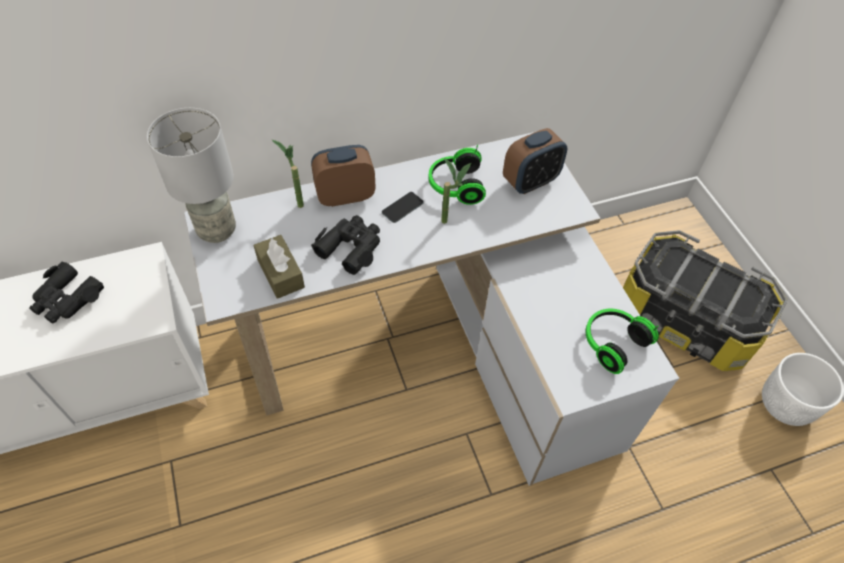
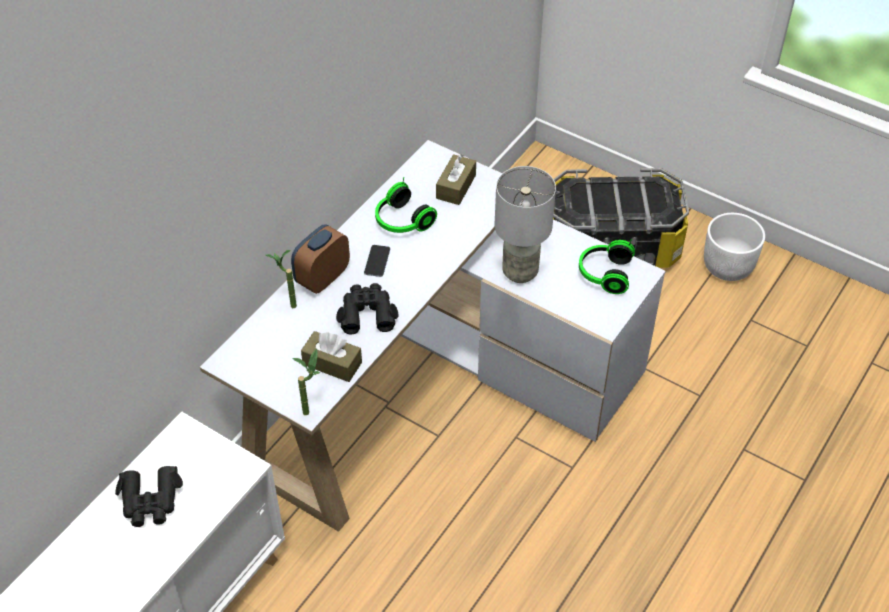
camera: 35 degrees left, 5 degrees down
grey table lamp [147,108,236,243] -> grey table lamp moved to [495,166,556,283]
potted plant [441,158,471,224] -> potted plant moved to [292,349,320,415]
alarm clock [503,128,567,194] -> brown tissue box [436,154,476,205]

